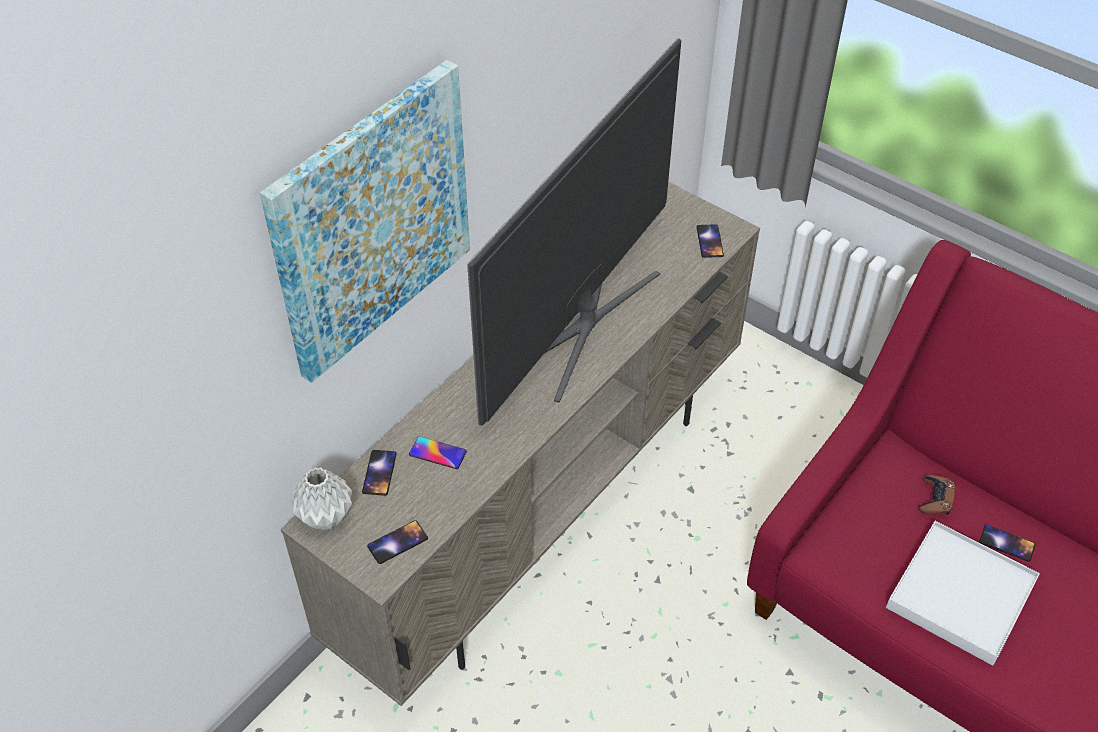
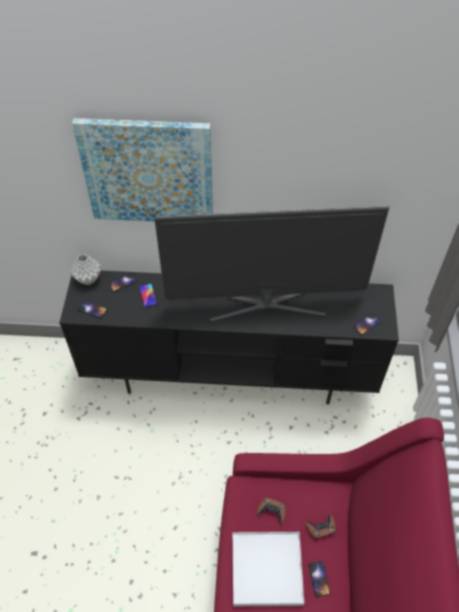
camera: 55 degrees right, 5 degrees up
beige tv stand [281,182,760,706] -> black tv stand [59,270,399,405]
none -> brown game controller [257,497,286,524]

